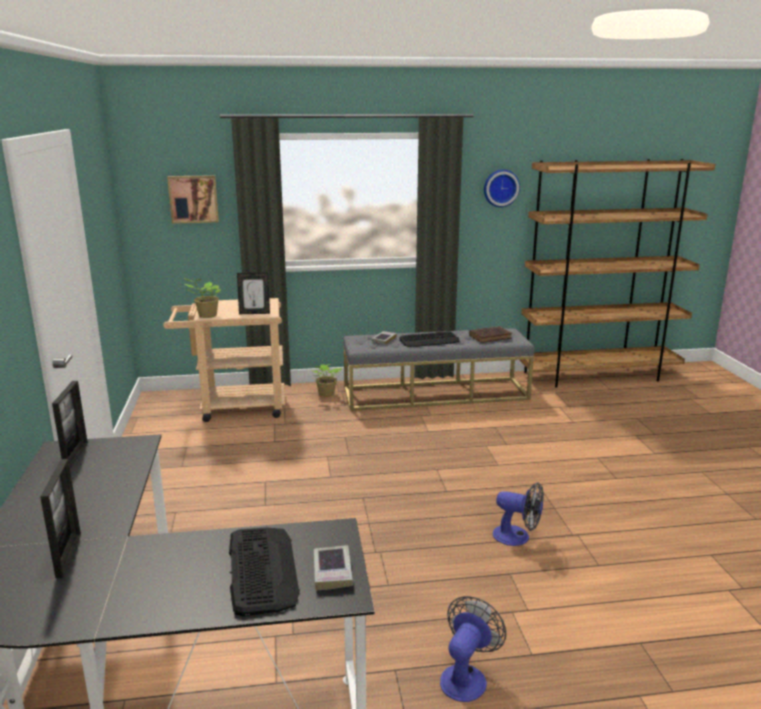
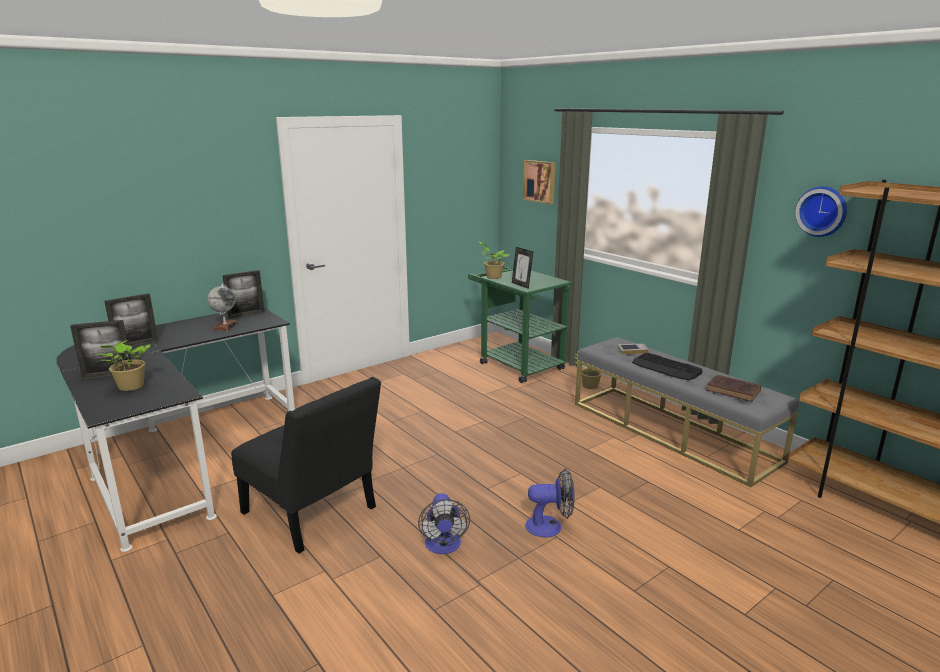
camera: 60 degrees right, 0 degrees up
beige cart [163,298,285,422] -> green cart [468,267,572,383]
keyboard [229,527,300,617] -> potted plant [97,340,150,391]
book [314,545,353,591] -> none
fan [440,596,506,702] -> fan moved to [525,469,575,538]
none -> picture frame [70,320,131,380]
none -> globe [207,284,239,331]
none -> black chair [231,377,381,553]

